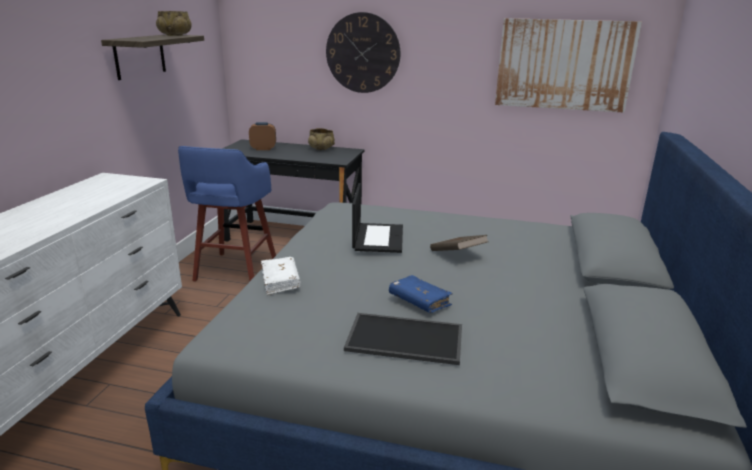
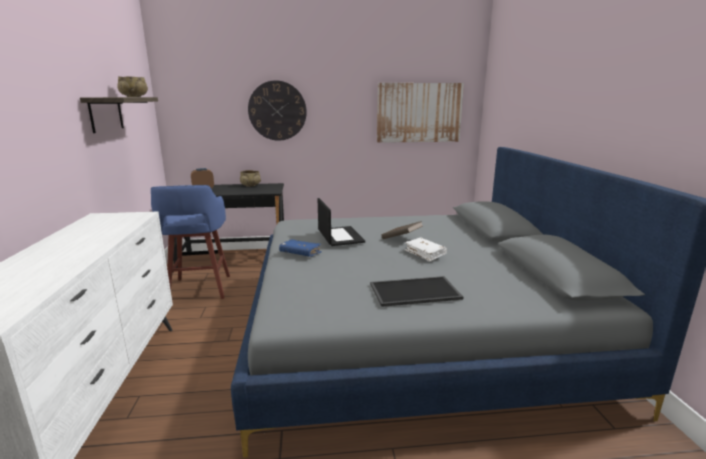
camera: 20 degrees left, 5 degrees down
white book [261,257,301,295] -> white book moved to [405,238,447,262]
blue book [389,275,453,313] -> blue book moved to [279,239,322,257]

